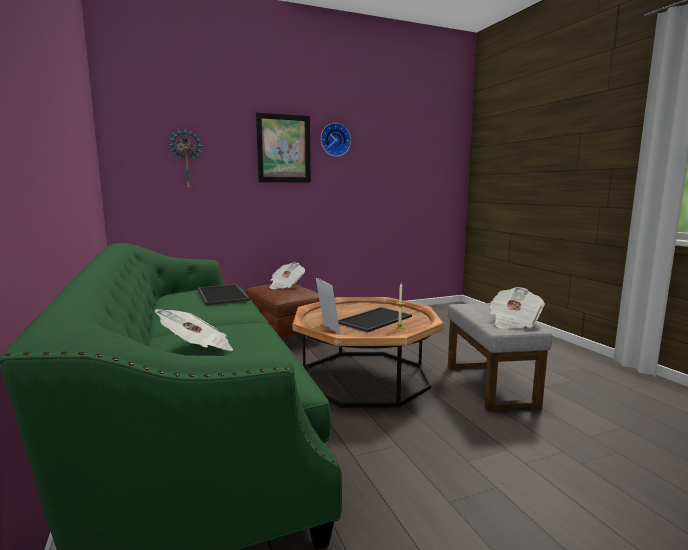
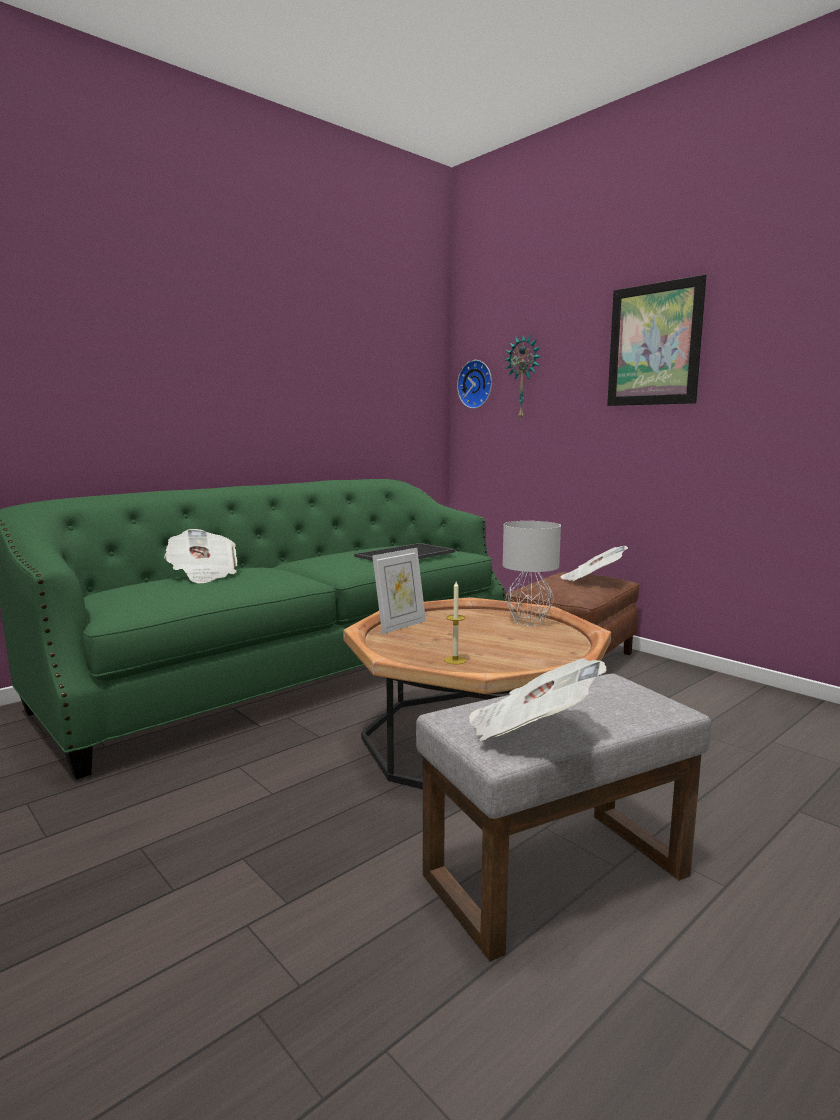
camera: 70 degrees right, 0 degrees up
wall clock [321,123,351,157] -> wall clock moved to [457,360,492,409]
tray [338,307,412,332] -> none
none -> grey table lamp [503,521,561,626]

